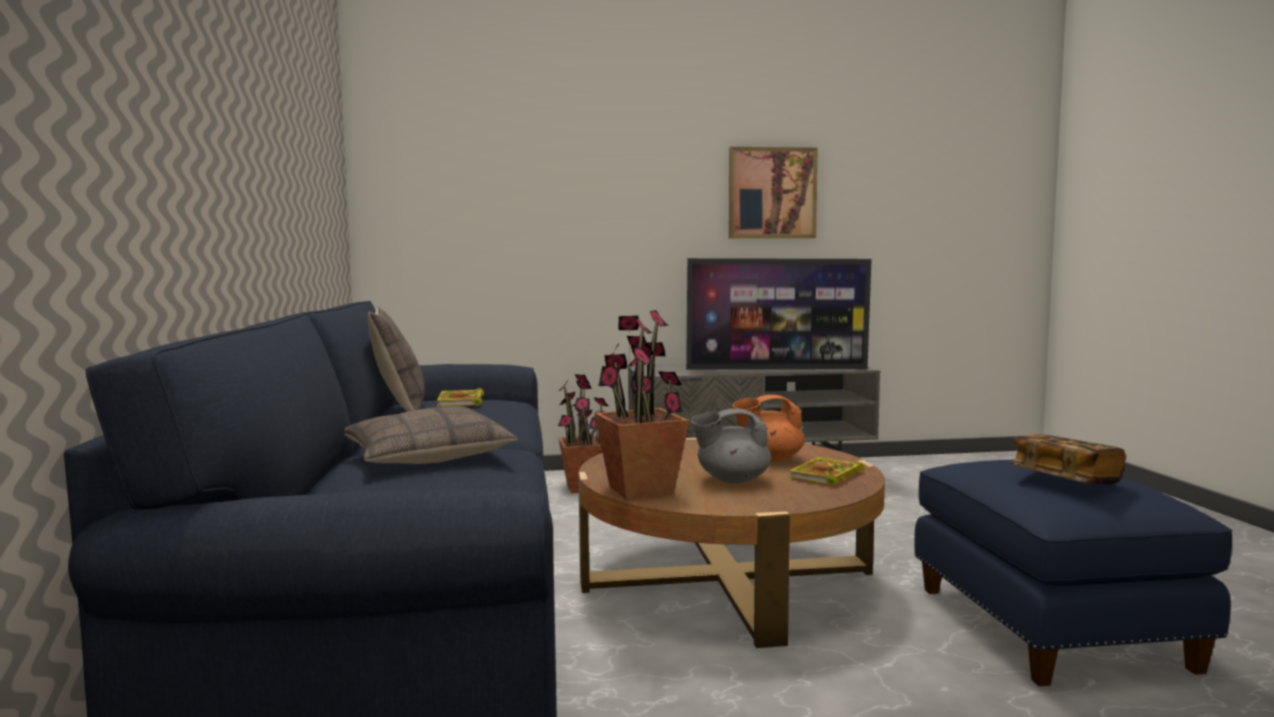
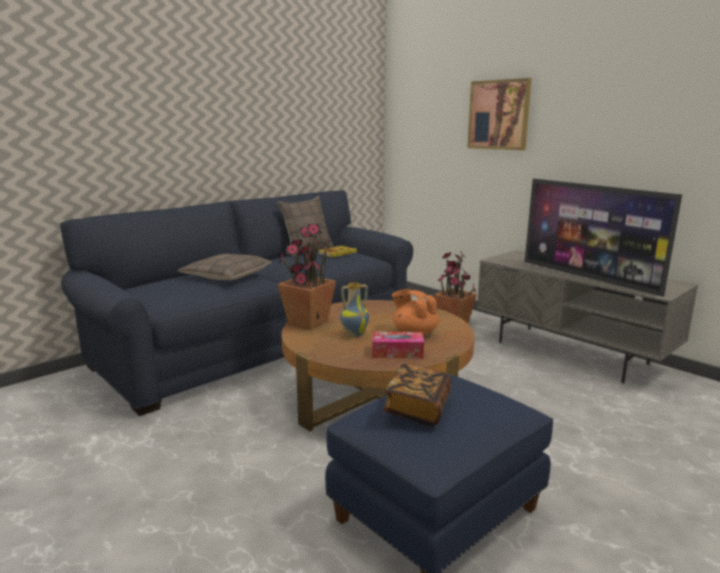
camera: 55 degrees right, 10 degrees up
grey teapot [691,409,771,484] -> vase [340,282,369,337]
picture [729,147,818,238] -> picture moved to [467,78,532,150]
book [789,457,864,486] -> tissue box [372,332,424,359]

